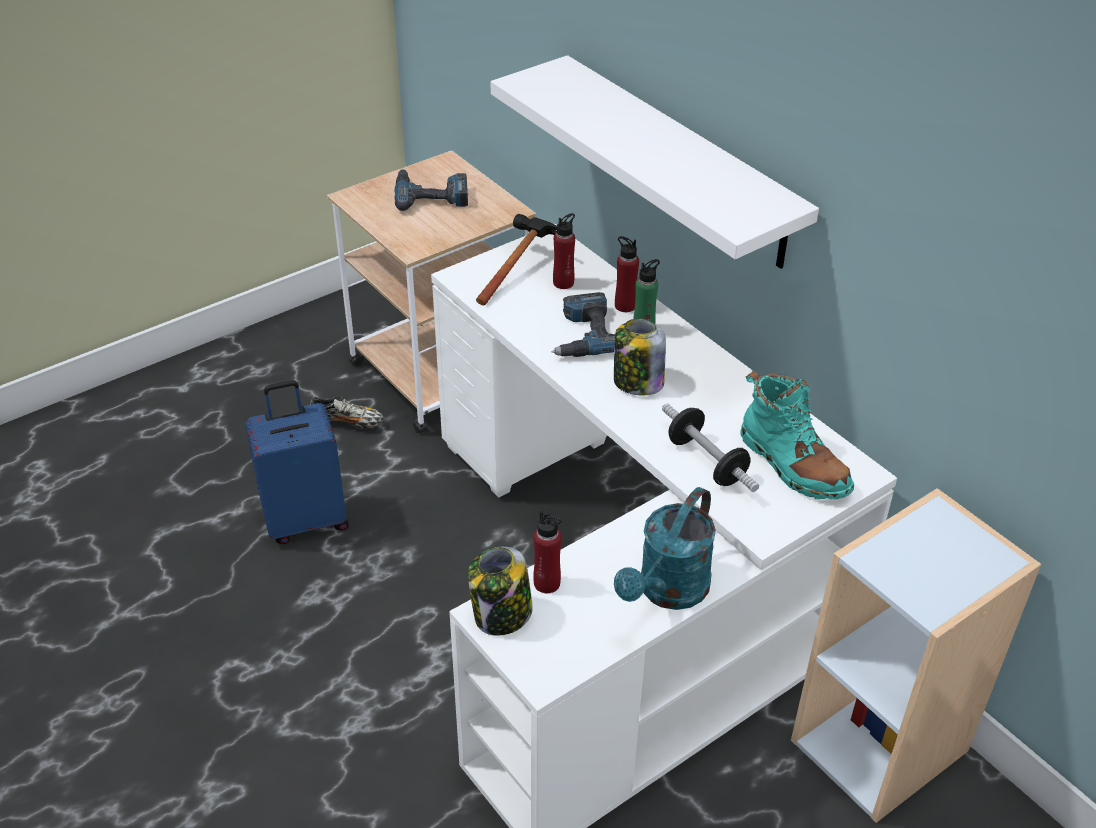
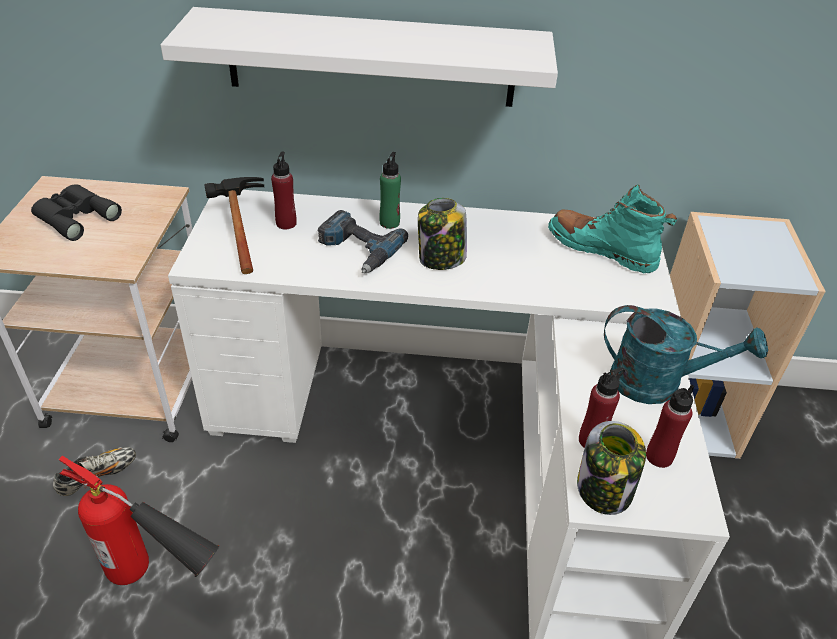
camera: 50 degrees left, 0 degrees up
blue suitcase [245,380,349,544] -> fire extinguisher [59,456,219,585]
power drill [395,169,468,211] -> black binoculars [31,185,122,241]
turquoise watering can [614,487,716,610] -> turquoise watering can turned 60 degrees counterclockwise [604,305,768,404]
red bottle [615,236,639,312] -> red bottle moved to [646,385,694,468]
dumbbell [662,403,759,492] -> none
turquoise boot [740,371,854,500] -> turquoise boot turned 150 degrees counterclockwise [548,184,678,273]

